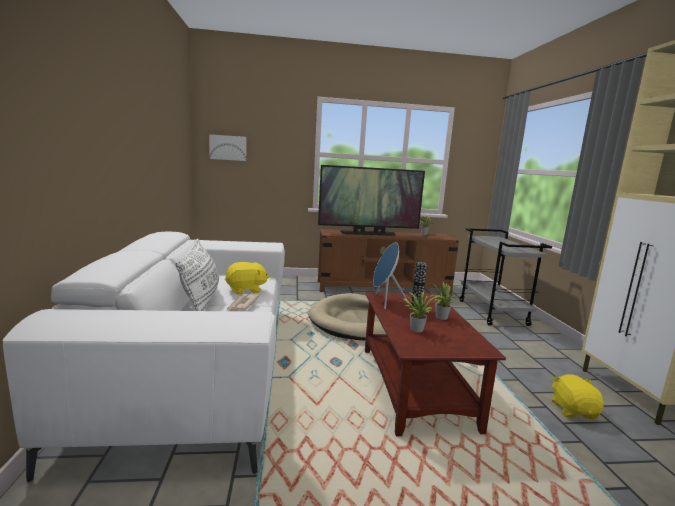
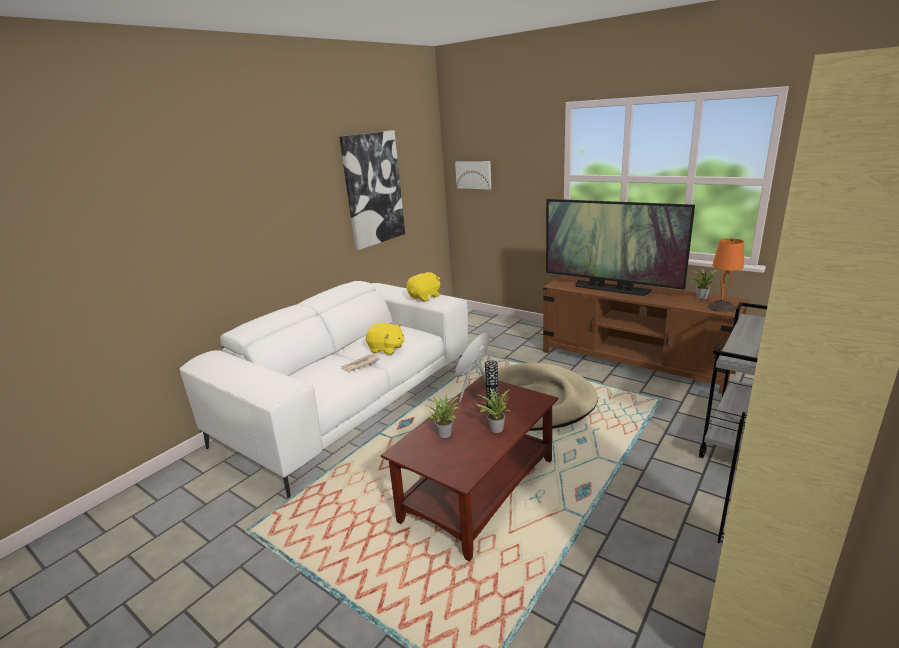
camera: 45 degrees right, 10 degrees up
white pillow [175,238,219,311] -> none
yellow plush toy [552,374,604,419] -> yellow plush toy moved to [407,272,441,302]
none -> picture [339,130,405,250]
none -> orange table lamp [707,238,744,312]

